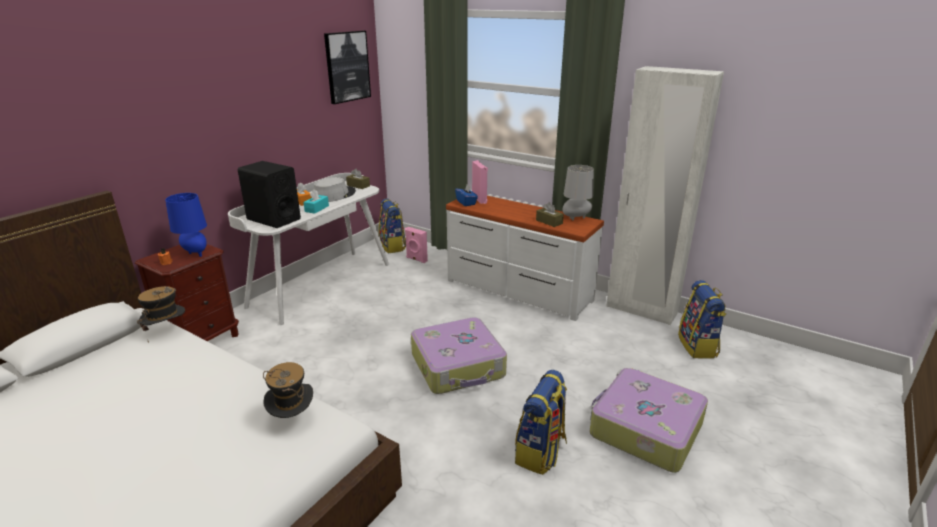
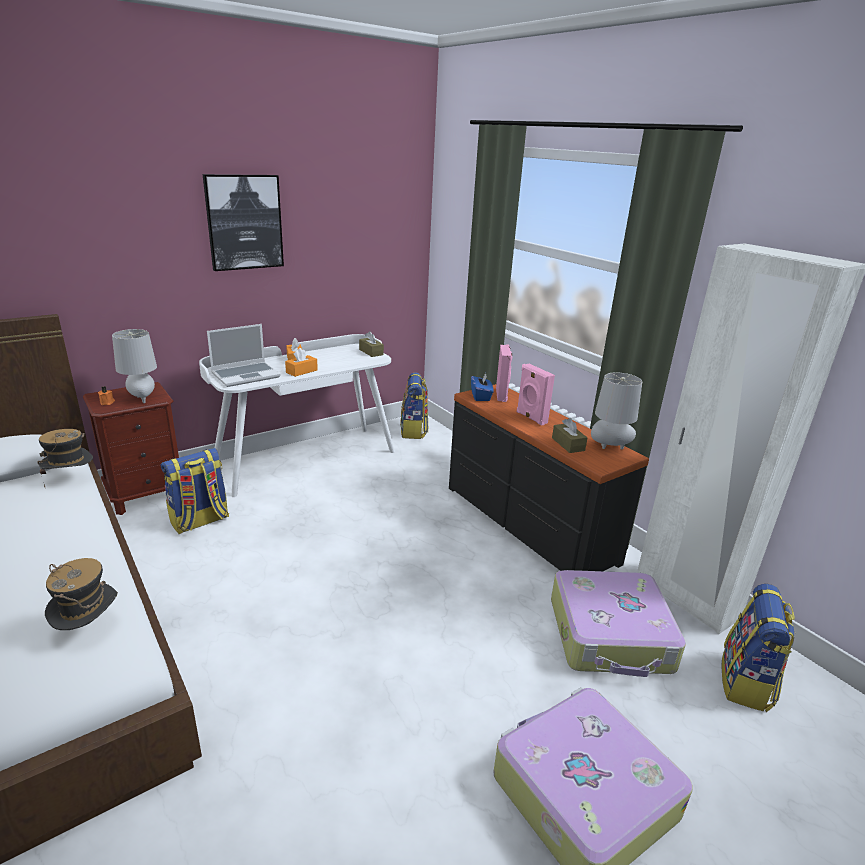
camera: 20 degrees right, 0 degrees up
blue table lamp [165,193,207,257] -> grey table lamp [112,329,157,403]
black speaker [238,161,301,228] -> laptop [207,324,281,387]
turquoise tissue box [303,190,329,214] -> orange tissue box [285,348,318,377]
grey hat [314,177,356,202] -> none
picture [324,31,371,104] -> picture moved to [203,174,284,271]
pink speaker [405,227,428,263] -> pink speaker moved to [517,364,555,426]
suitcase [411,317,507,394] -> suitcase moved to [551,570,686,677]
white dresser [446,196,604,321] -> black dresser [449,384,649,571]
backpack [515,370,567,475] -> backpack moved to [161,448,229,534]

